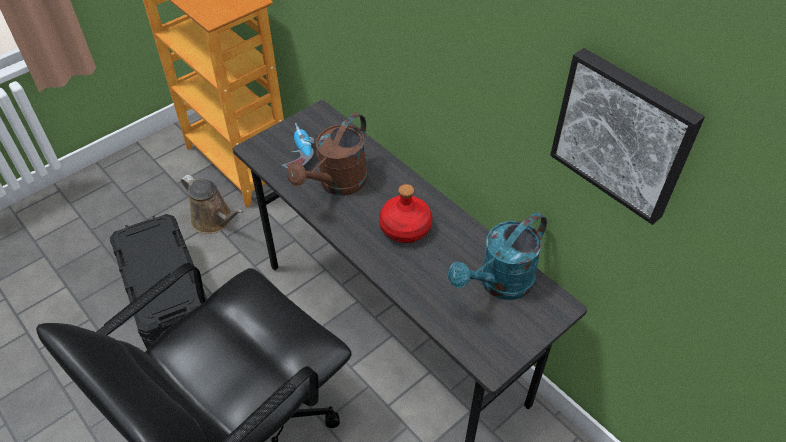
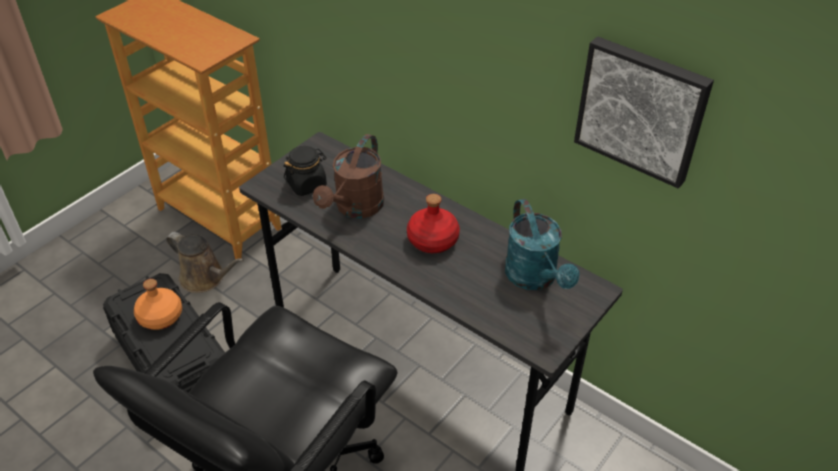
camera: 10 degrees left, 5 degrees down
power drill [282,123,315,169] -> black jar [284,146,327,196]
turquoise watering can [448,213,547,300] -> turquoise watering can turned 60 degrees counterclockwise [505,199,580,290]
none -> orange bottle [134,279,182,330]

